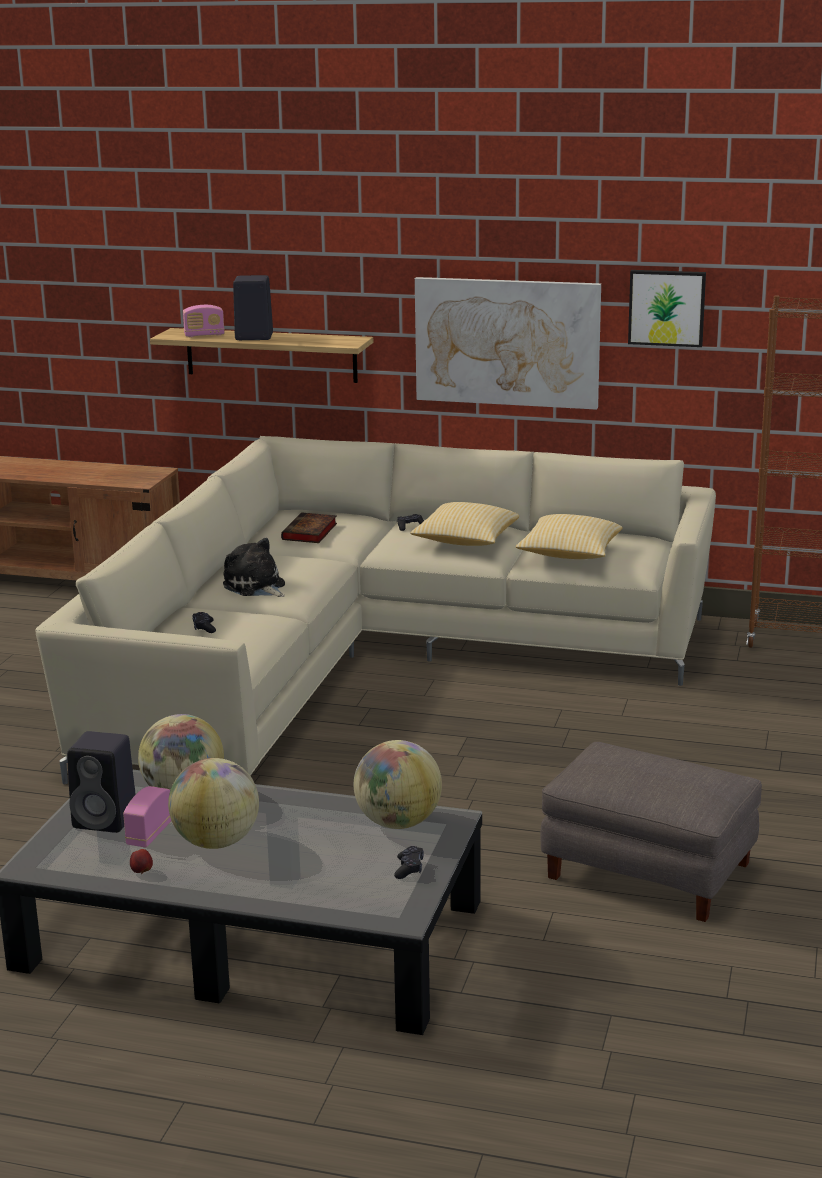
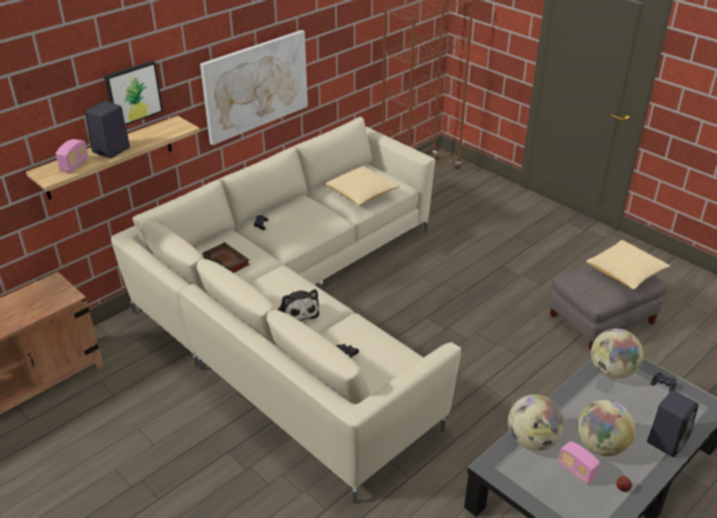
camera: 60 degrees left, 15 degrees up
black speaker [67,731,136,833] -> black speaker moved to [647,390,699,457]
plush toy [223,538,285,597] -> plush toy turned 105 degrees counterclockwise [277,289,319,321]
pillow [410,502,519,546] -> pillow moved to [586,240,670,290]
picture [628,270,706,347] -> picture moved to [104,61,163,125]

